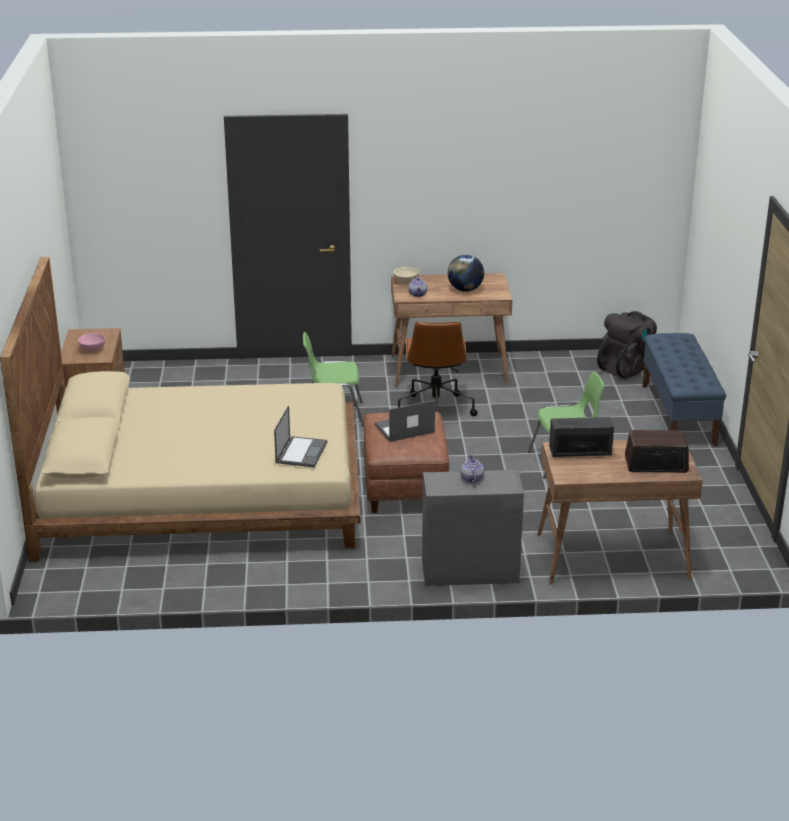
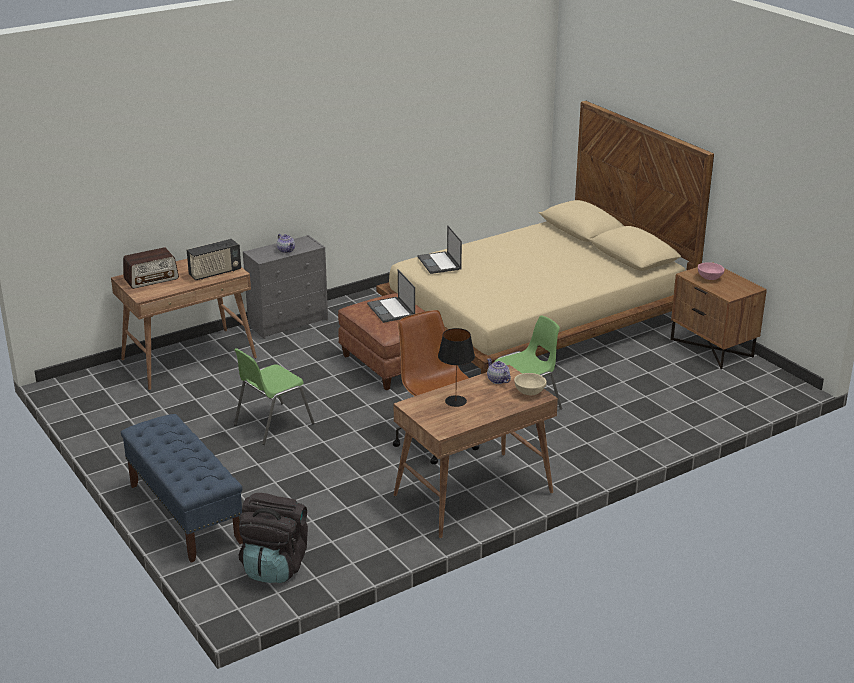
camera: 150 degrees right, 0 degrees up
laptop [375,400,435,442] -> laptop turned 120 degrees clockwise [367,270,415,323]
globe [448,255,484,292] -> black table lamp [438,328,475,407]

